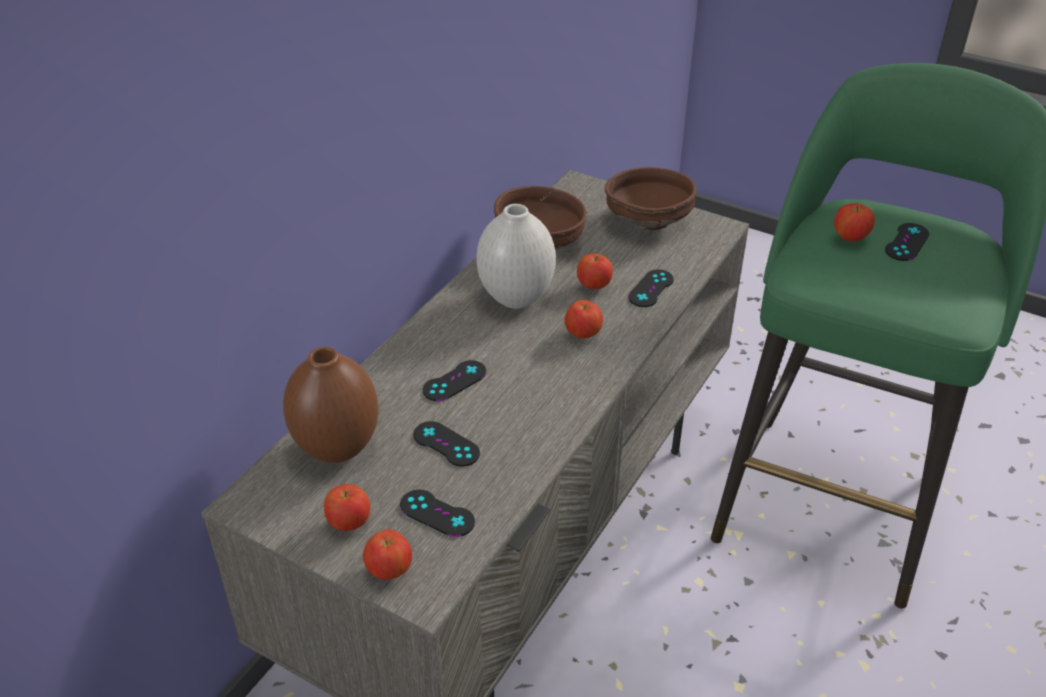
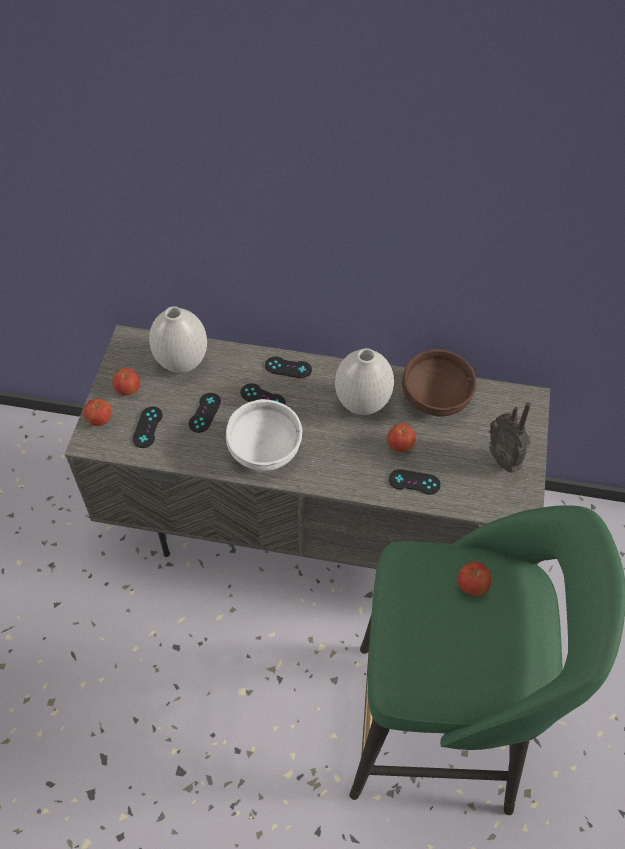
camera: 70 degrees right, 15 degrees up
brown vase [283,347,379,463] -> white vase [149,306,207,373]
apple [565,300,603,339] -> none
brown bowl [605,167,696,230] -> radio [489,402,531,473]
black game controller [885,223,929,261] -> black game controller moved to [265,357,312,378]
none -> white bowl [226,399,302,471]

